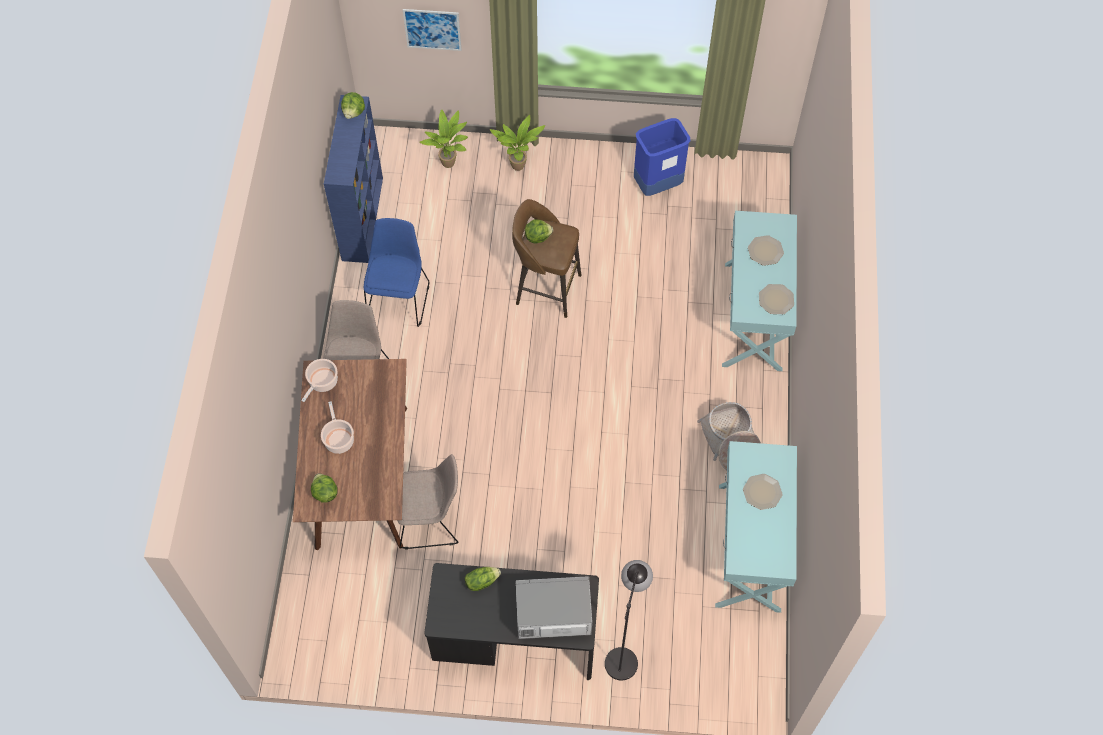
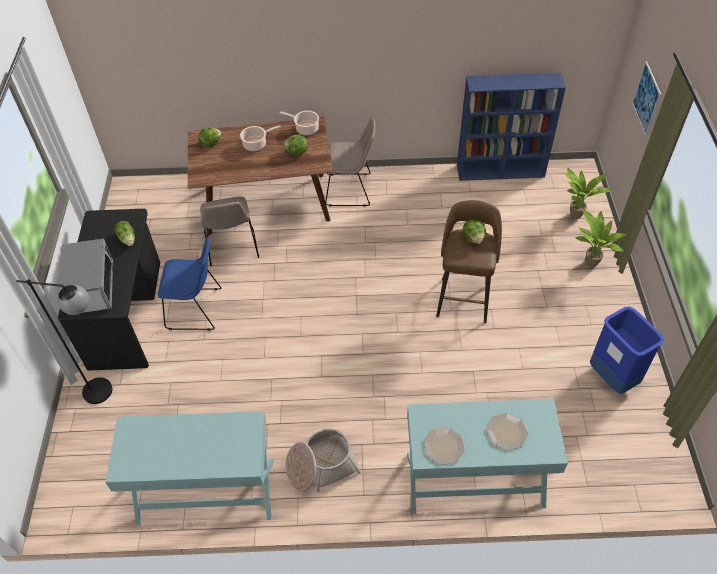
camera: 85 degrees right, 10 degrees down
lettuce [341,92,365,119] -> lettuce moved to [283,135,308,155]
blue chair [364,218,429,327] -> blue chair moved to [158,237,221,331]
plate [743,474,783,510] -> none

